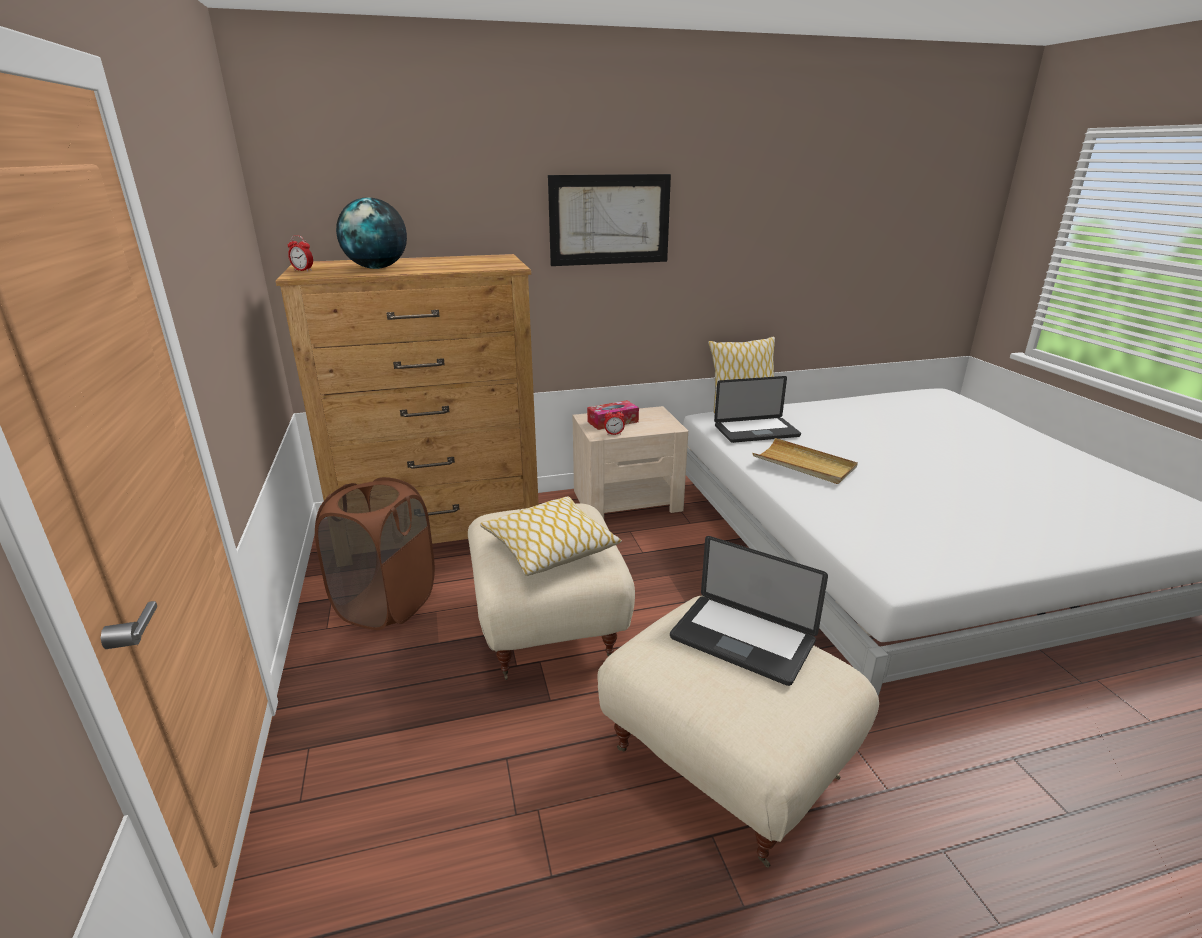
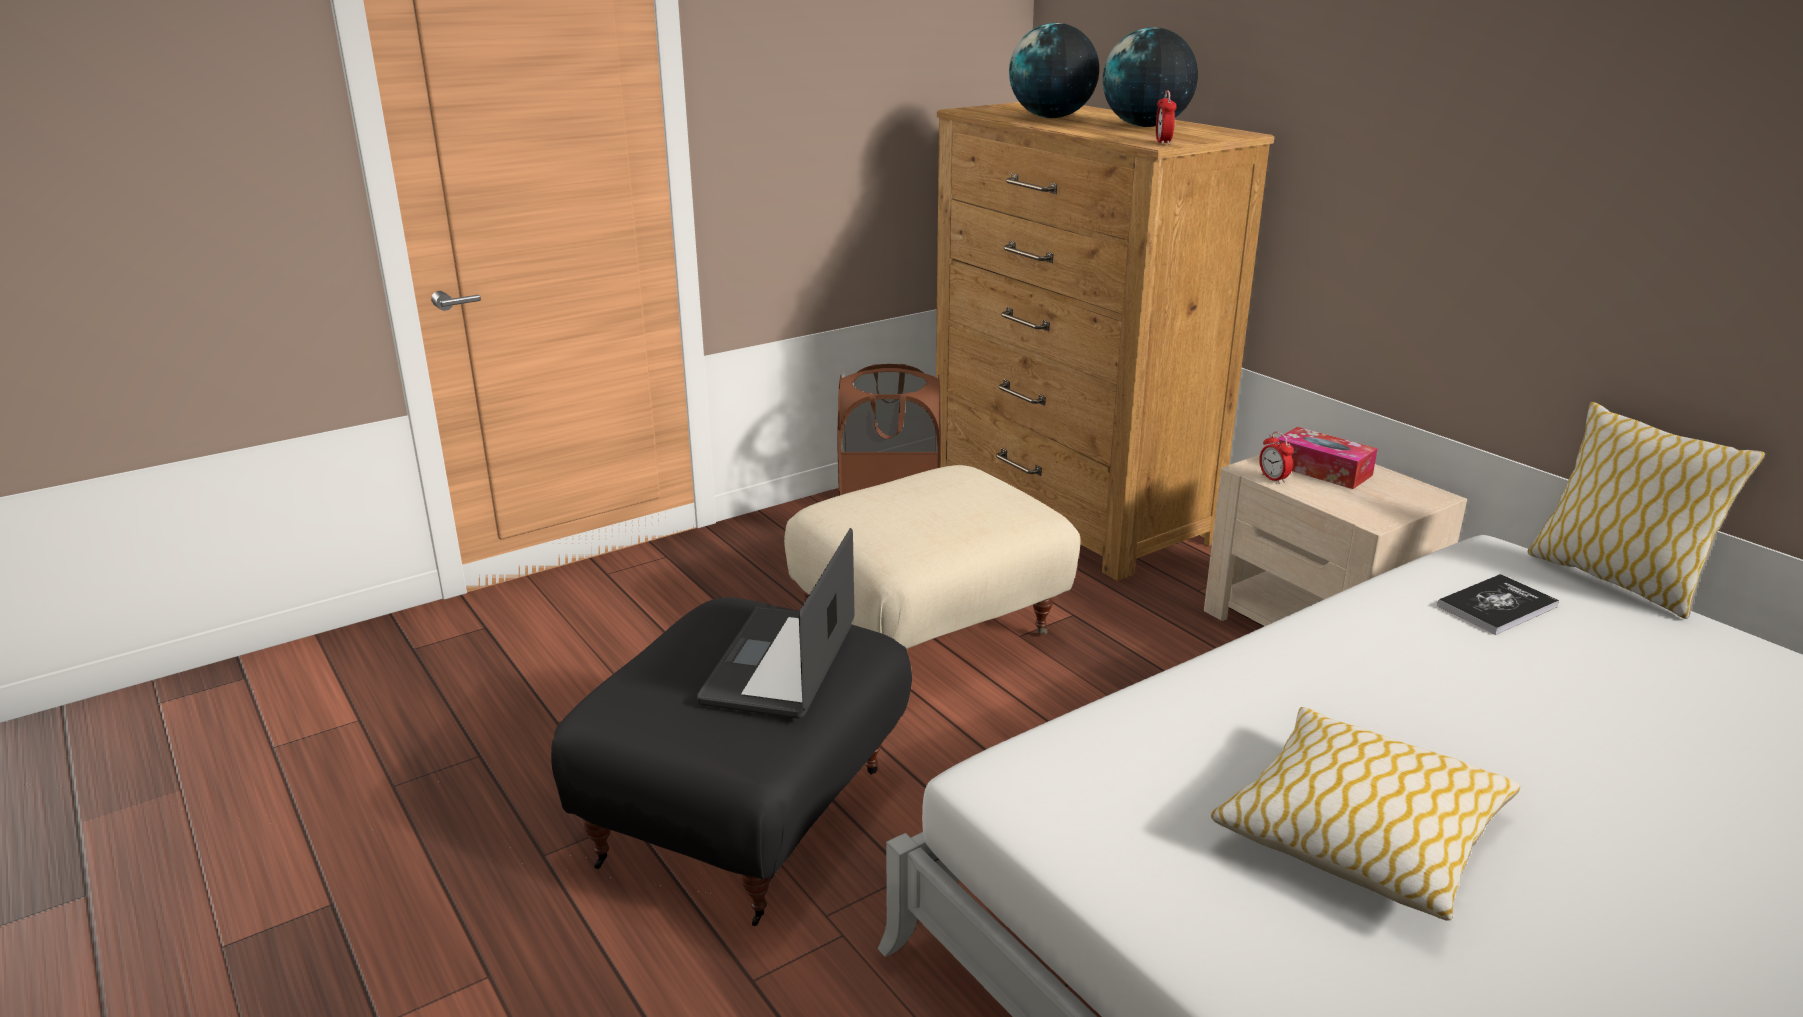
camera: 70 degrees right, 0 degrees up
alarm clock [288,235,313,271] -> alarm clock moved to [1156,90,1177,145]
pillow [480,497,622,576] -> pillow moved to [1211,707,1520,921]
picture [548,174,671,266] -> none
beige ottoman [597,595,879,868] -> black ottoman [551,597,912,926]
laptop [714,376,801,443] -> book [1437,574,1559,635]
beige tray [753,438,858,484] -> none
none -> globe [1103,27,1198,127]

